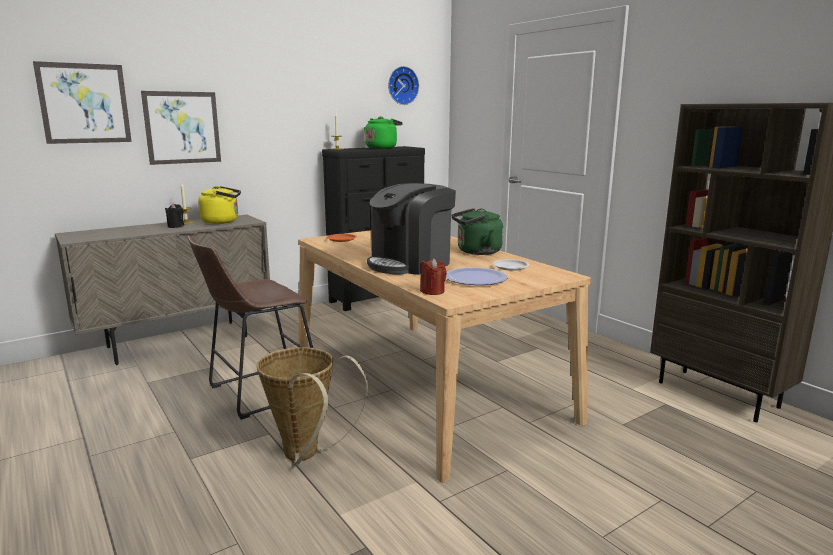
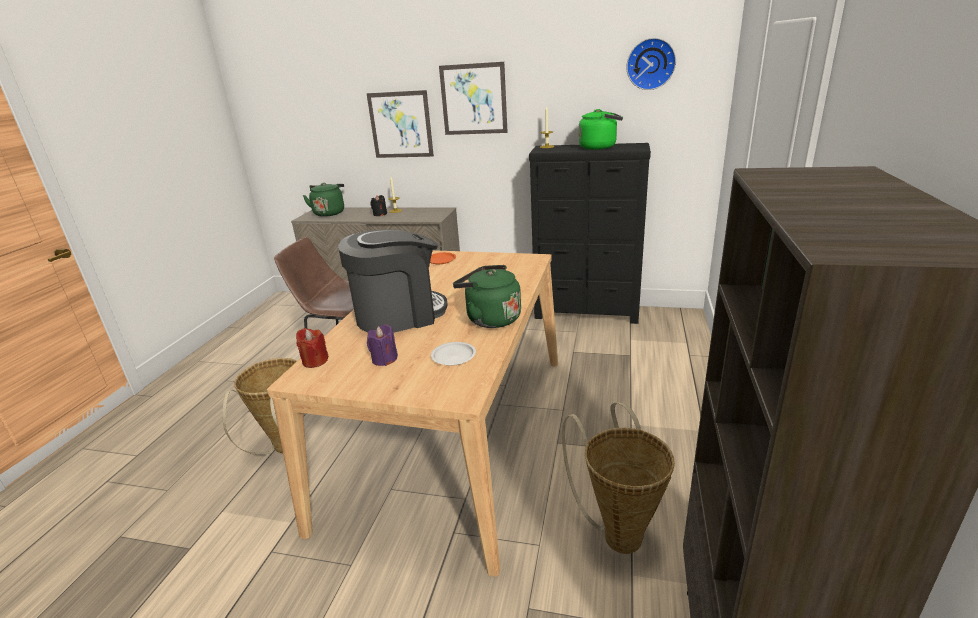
camera: 50 degrees right, 10 degrees up
picture [33,61,132,144] -> picture moved to [439,62,508,135]
yellow kettle [198,186,241,224] -> none
coffee machine [367,183,456,275] -> coffee machine turned 150 degrees clockwise [338,229,448,333]
plate [446,267,508,285] -> purple candle [367,324,398,366]
none -> green kettle [303,183,344,217]
none -> basket [562,402,675,554]

